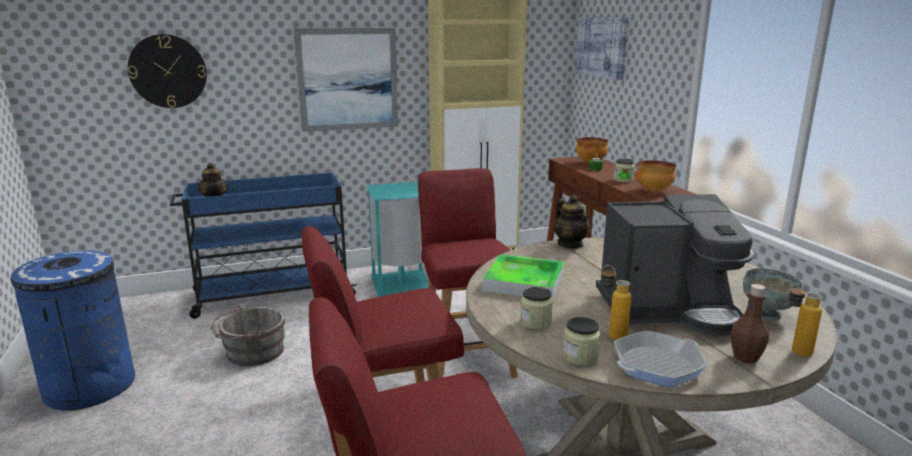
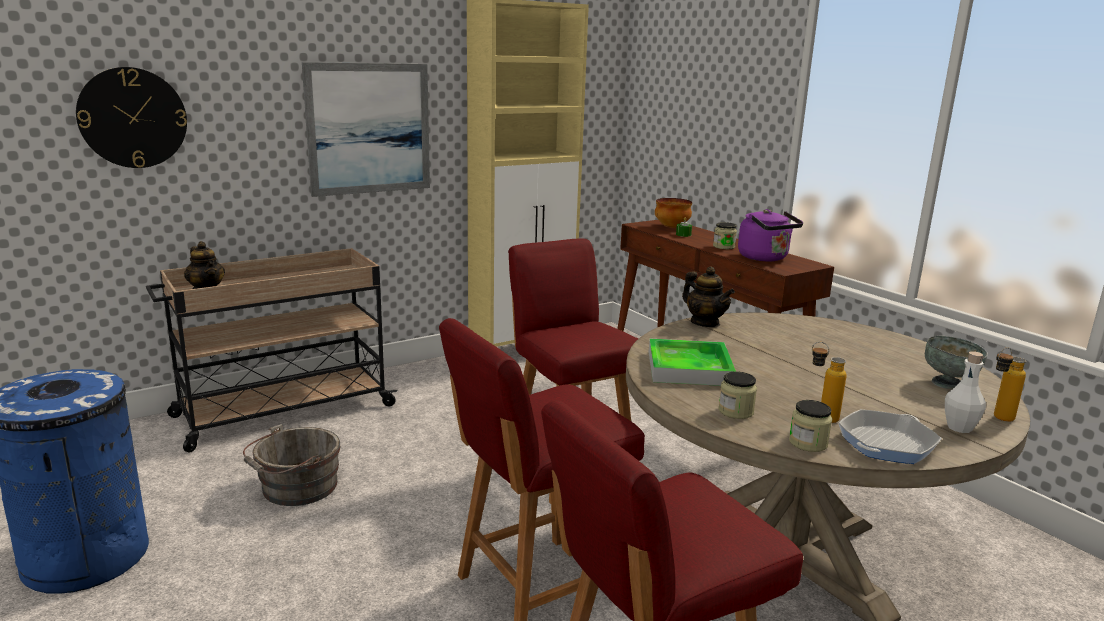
camera: 15 degrees left, 0 degrees up
blue cart [170,172,357,319] -> beige cart [146,248,397,453]
turquoise trash can [366,182,429,297] -> none
picture [575,17,628,80] -> none
coffee machine [596,194,754,336] -> none
bowl [635,160,676,192] -> purple kettle [738,209,803,261]
brown bottle [731,284,769,363] -> white bottle [945,351,986,433]

